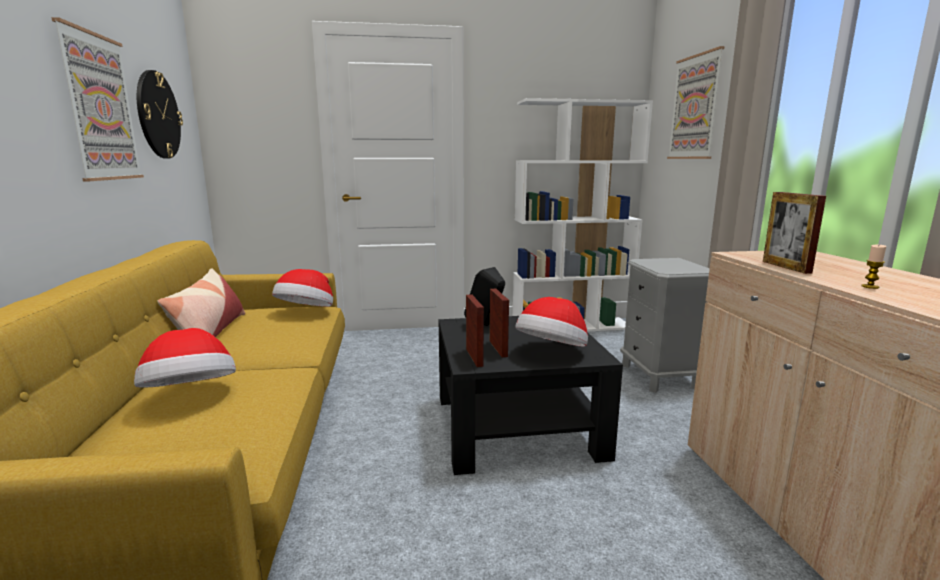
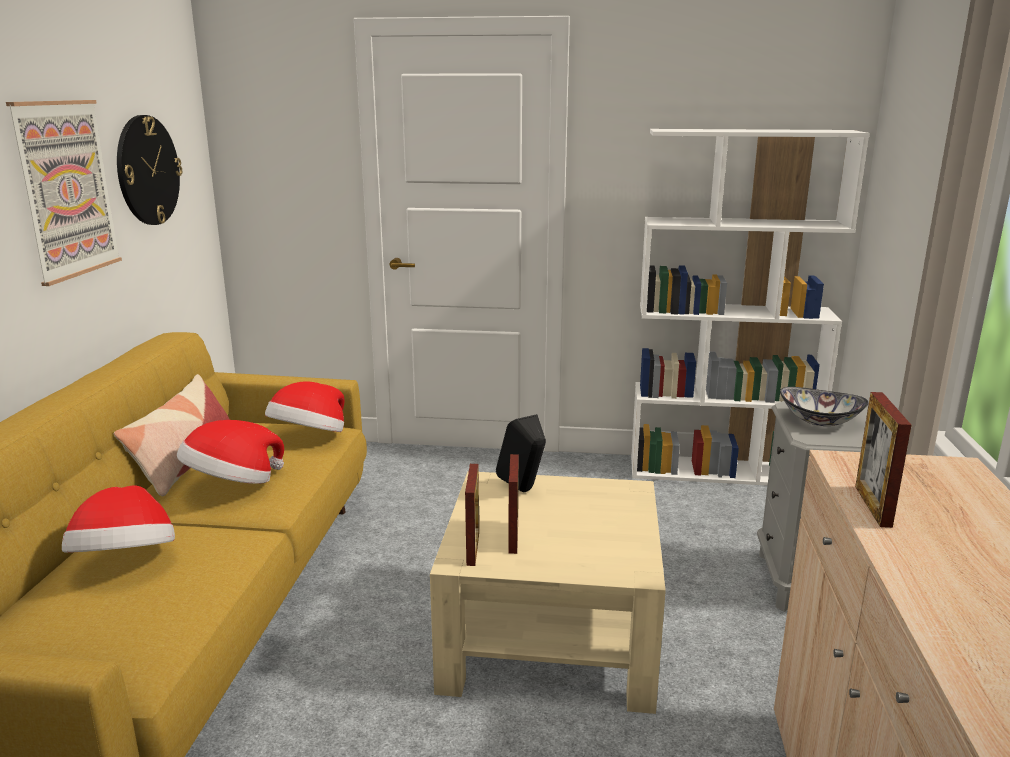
camera: 15 degrees right, 5 degrees up
black coffee table [439,316,623,475] -> beige coffee table [430,471,666,714]
hat [515,297,588,347] -> hat moved to [177,420,284,484]
picture [667,46,724,159] -> none
candle [861,245,886,289] -> none
none -> bowl [780,387,869,426]

